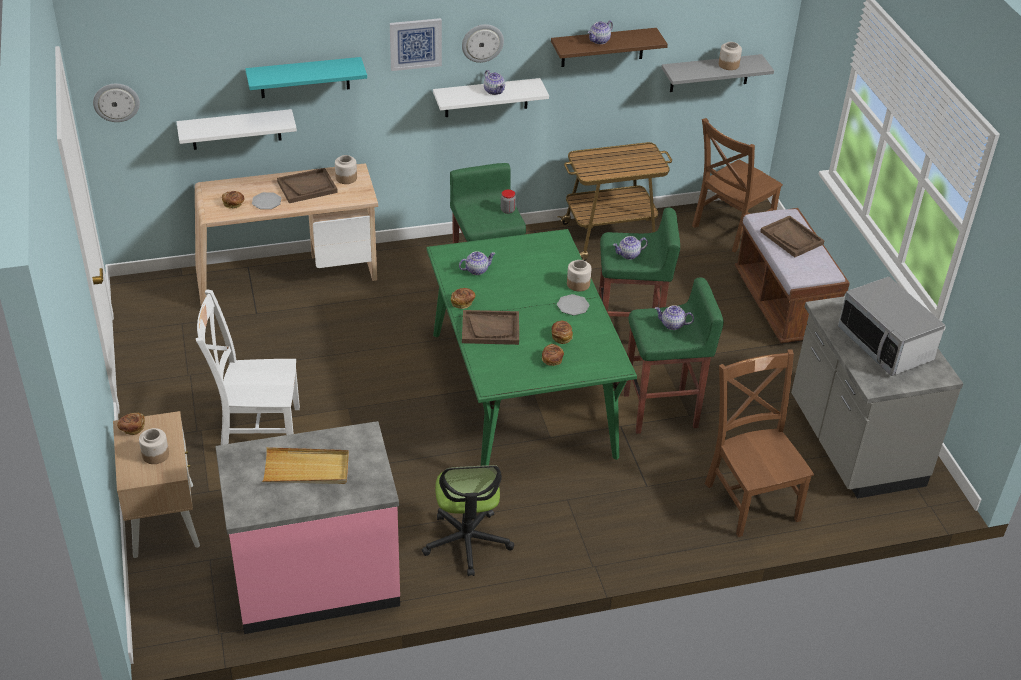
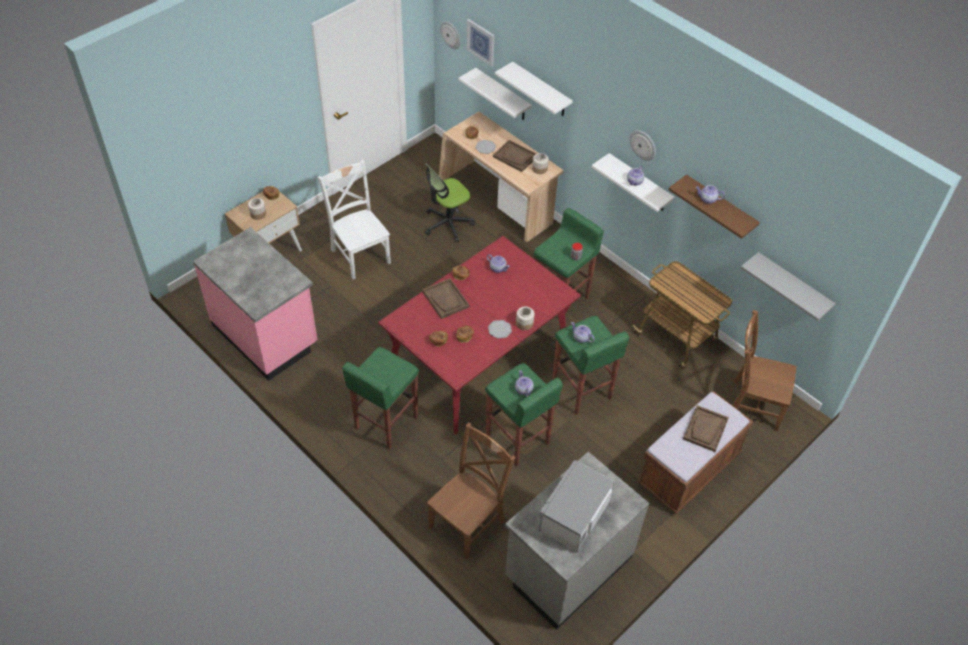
camera: 60 degrees right, 10 degrees up
turquoise shelf [245,57,367,98] -> white shelf [495,62,573,116]
beige tray [262,447,349,484] -> none
picture [390,18,442,71] -> picture moved to [466,19,494,67]
office chair [422,465,514,576] -> office chair moved to [425,163,475,242]
green dining table [427,229,637,466] -> red dining table [378,236,581,434]
jar [719,42,742,70] -> none
none -> green stool [342,347,419,450]

